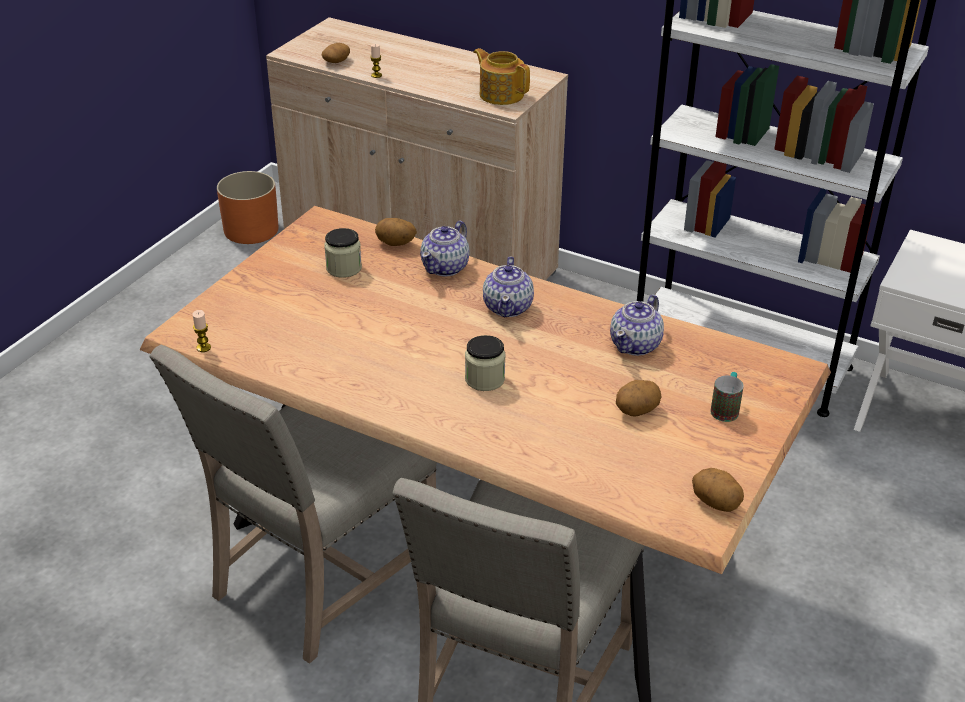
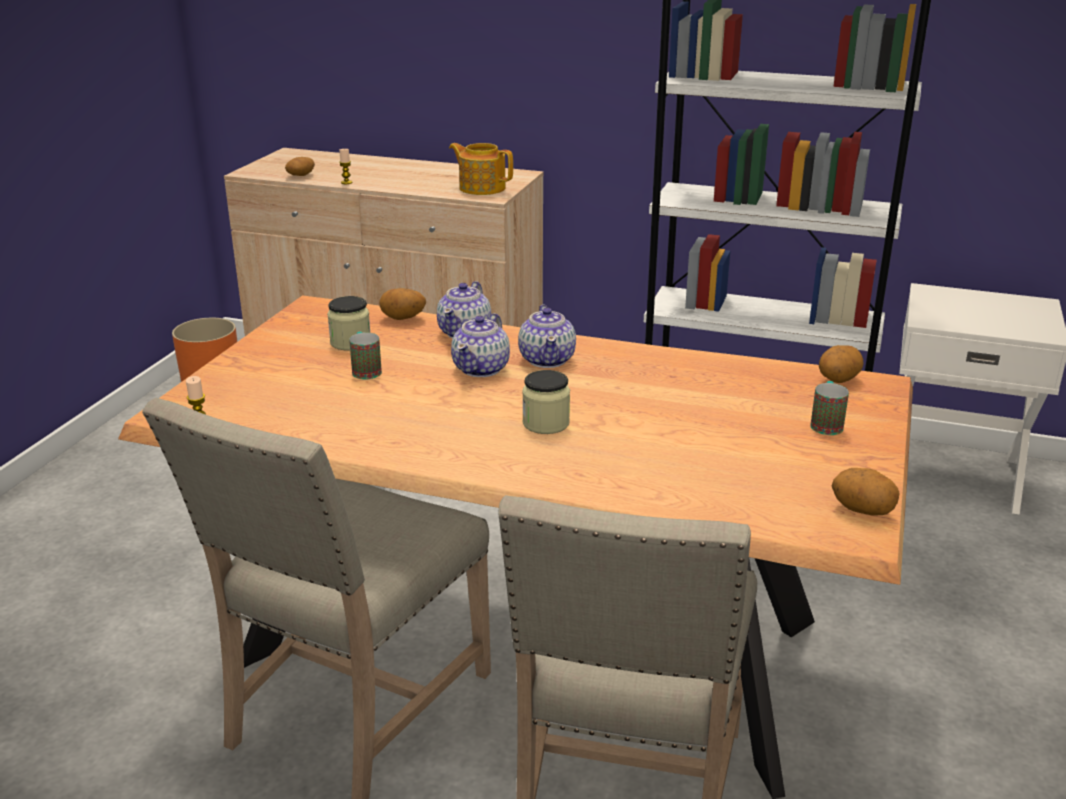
camera: 10 degrees left, 10 degrees down
teapot [610,295,664,356] -> teapot moved to [451,313,510,377]
potato [616,380,662,417] -> potato moved to [819,345,864,383]
none -> mug [349,332,382,379]

